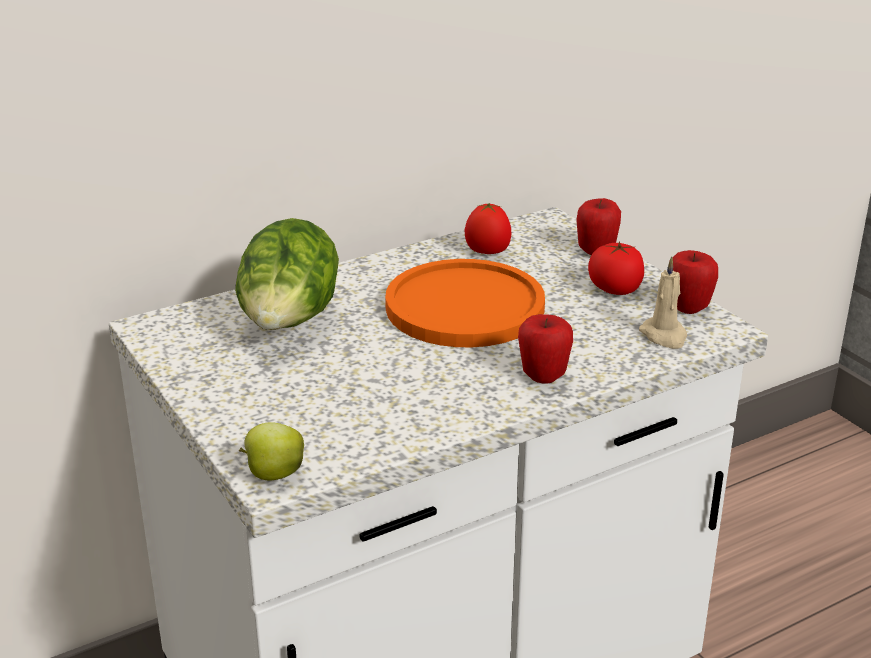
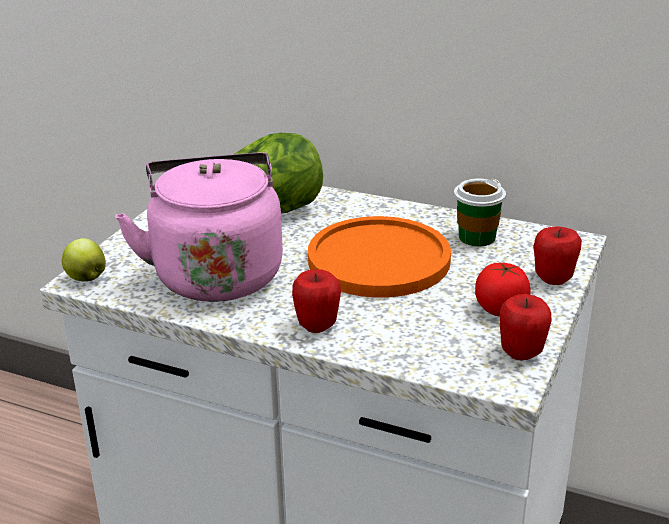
camera: 55 degrees right, 0 degrees up
tomato [465,203,511,254] -> cup [454,179,506,247]
beige candle [639,256,687,349] -> none
none -> pink kettle [115,153,283,302]

